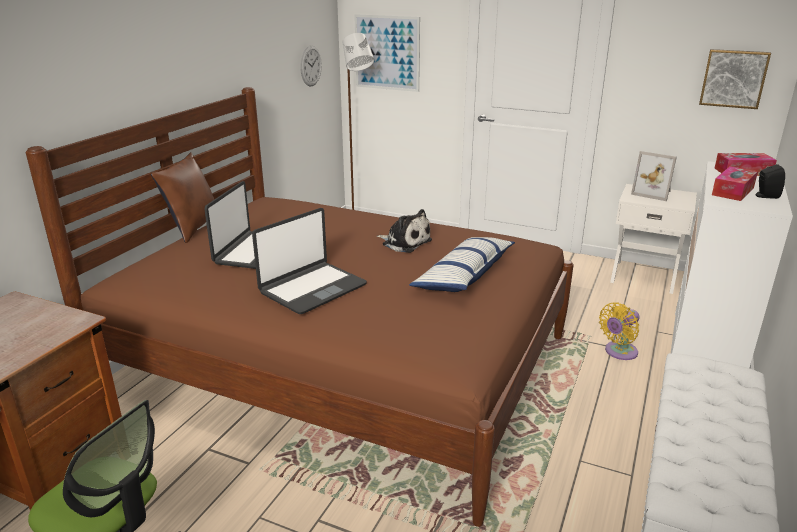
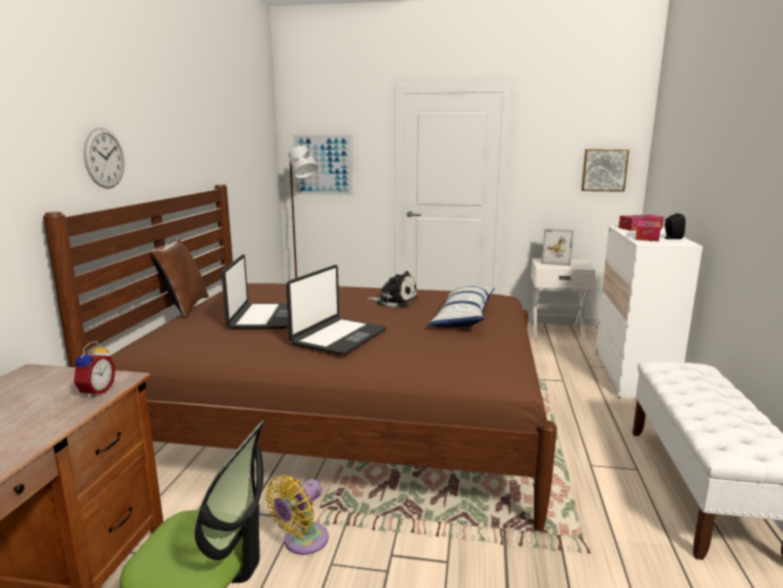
camera: 15 degrees left, 10 degrees down
wall clock [300,46,322,86] -> wall clock moved to [84,128,125,189]
yellow fan [599,303,639,360] -> yellow fan moved to [266,475,329,555]
none -> alarm clock [72,341,116,399]

